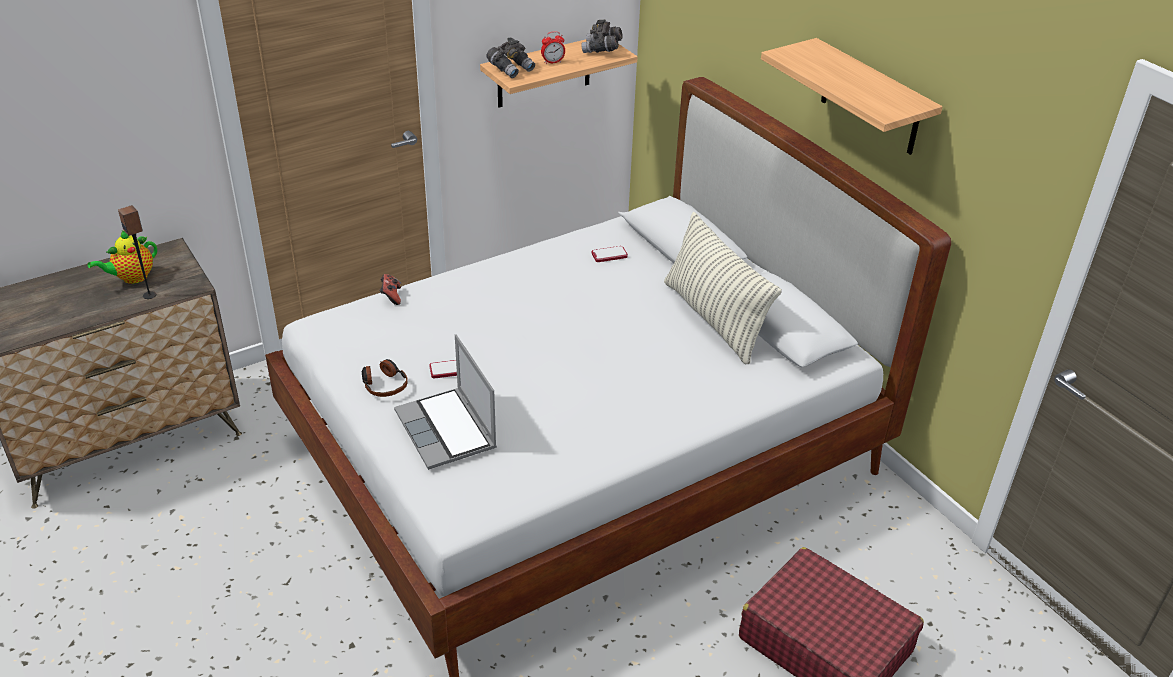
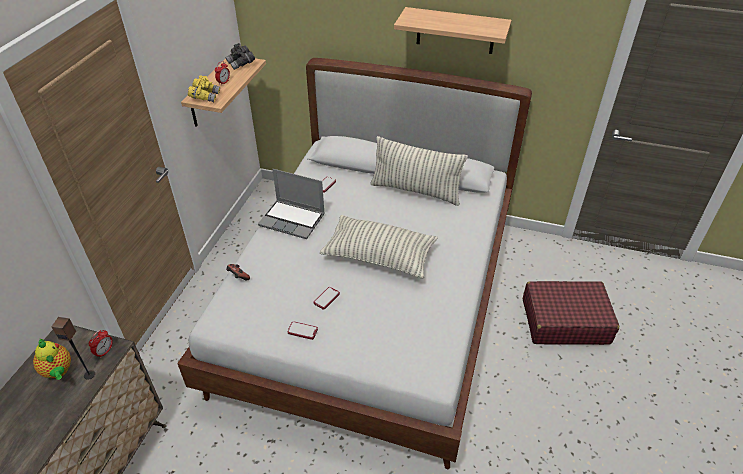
camera: 40 degrees left, 5 degrees up
teapot [87,230,157,284] -> teapot turned 45 degrees counterclockwise [33,339,71,380]
headphones [362,359,408,397] -> phone [287,321,318,340]
laptop [394,334,497,470] -> laptop moved to [258,169,325,239]
grey binoculars [486,38,535,78] -> yellow binoculars [188,75,220,102]
none -> alarm clock [89,329,113,358]
none -> pillow [320,215,437,279]

